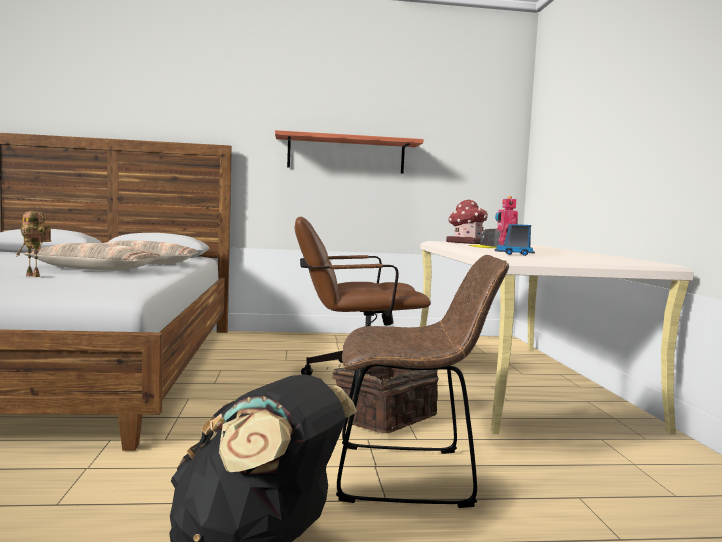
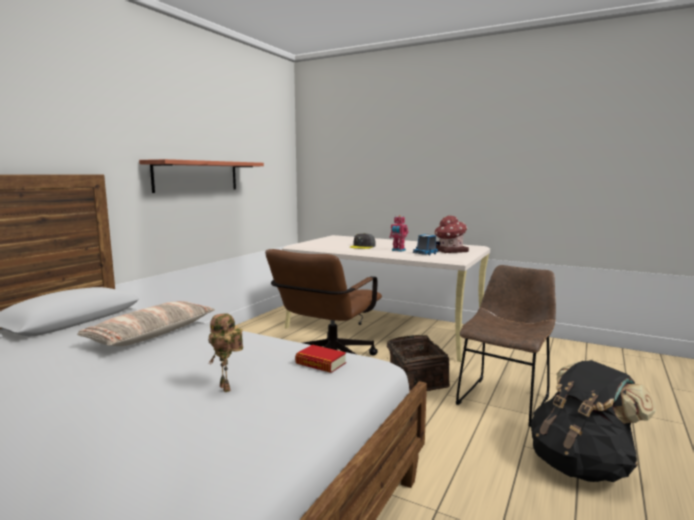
camera: 55 degrees left, 5 degrees up
toy robot [16,211,51,277] -> toy robot turned 90 degrees clockwise [208,314,243,392]
pillow [23,243,161,271] -> none
toy house [446,199,488,244] -> toy house moved to [435,215,469,253]
none -> book [295,345,346,373]

